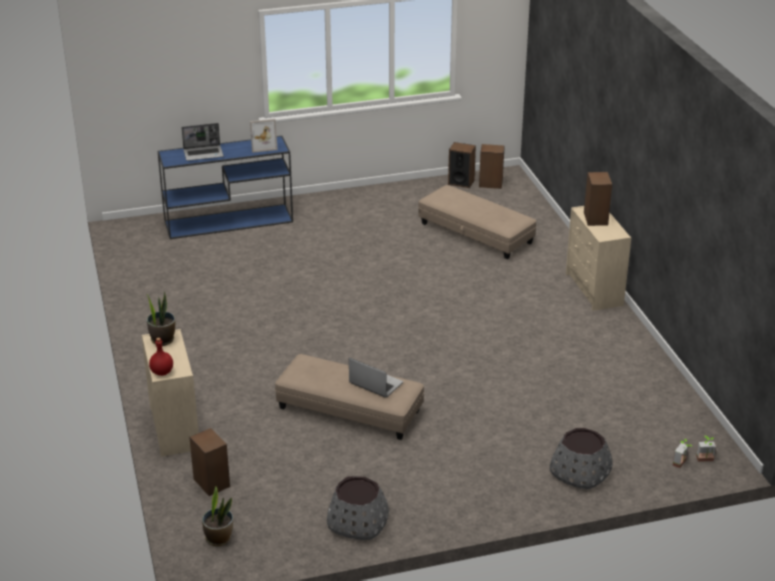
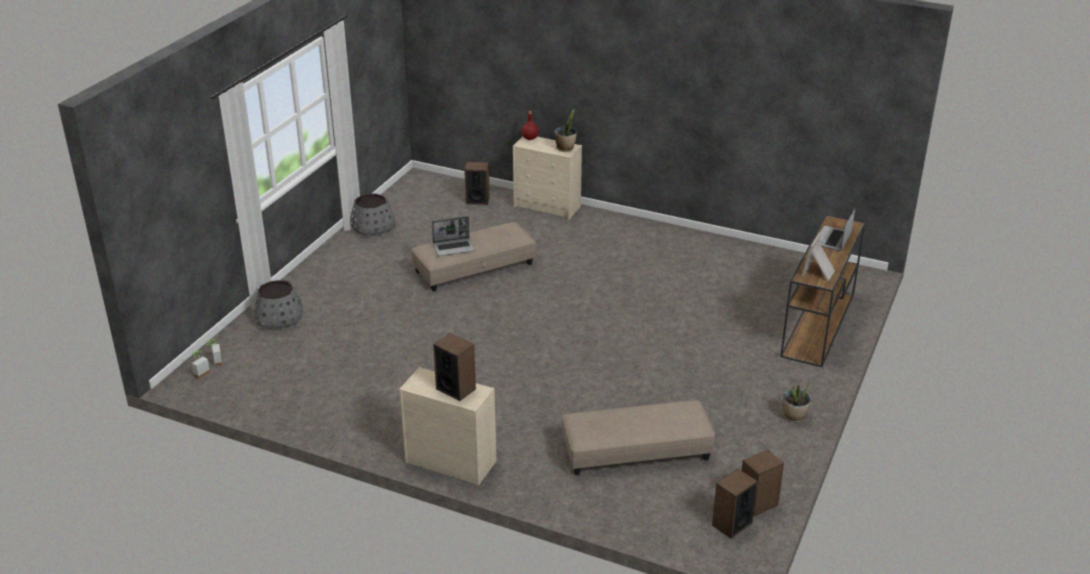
camera: 130 degrees right, 0 degrees up
blue console table [158,136,293,239] -> brown console table [780,215,865,367]
potted plant [202,487,233,546] -> potted plant moved to [783,381,811,422]

